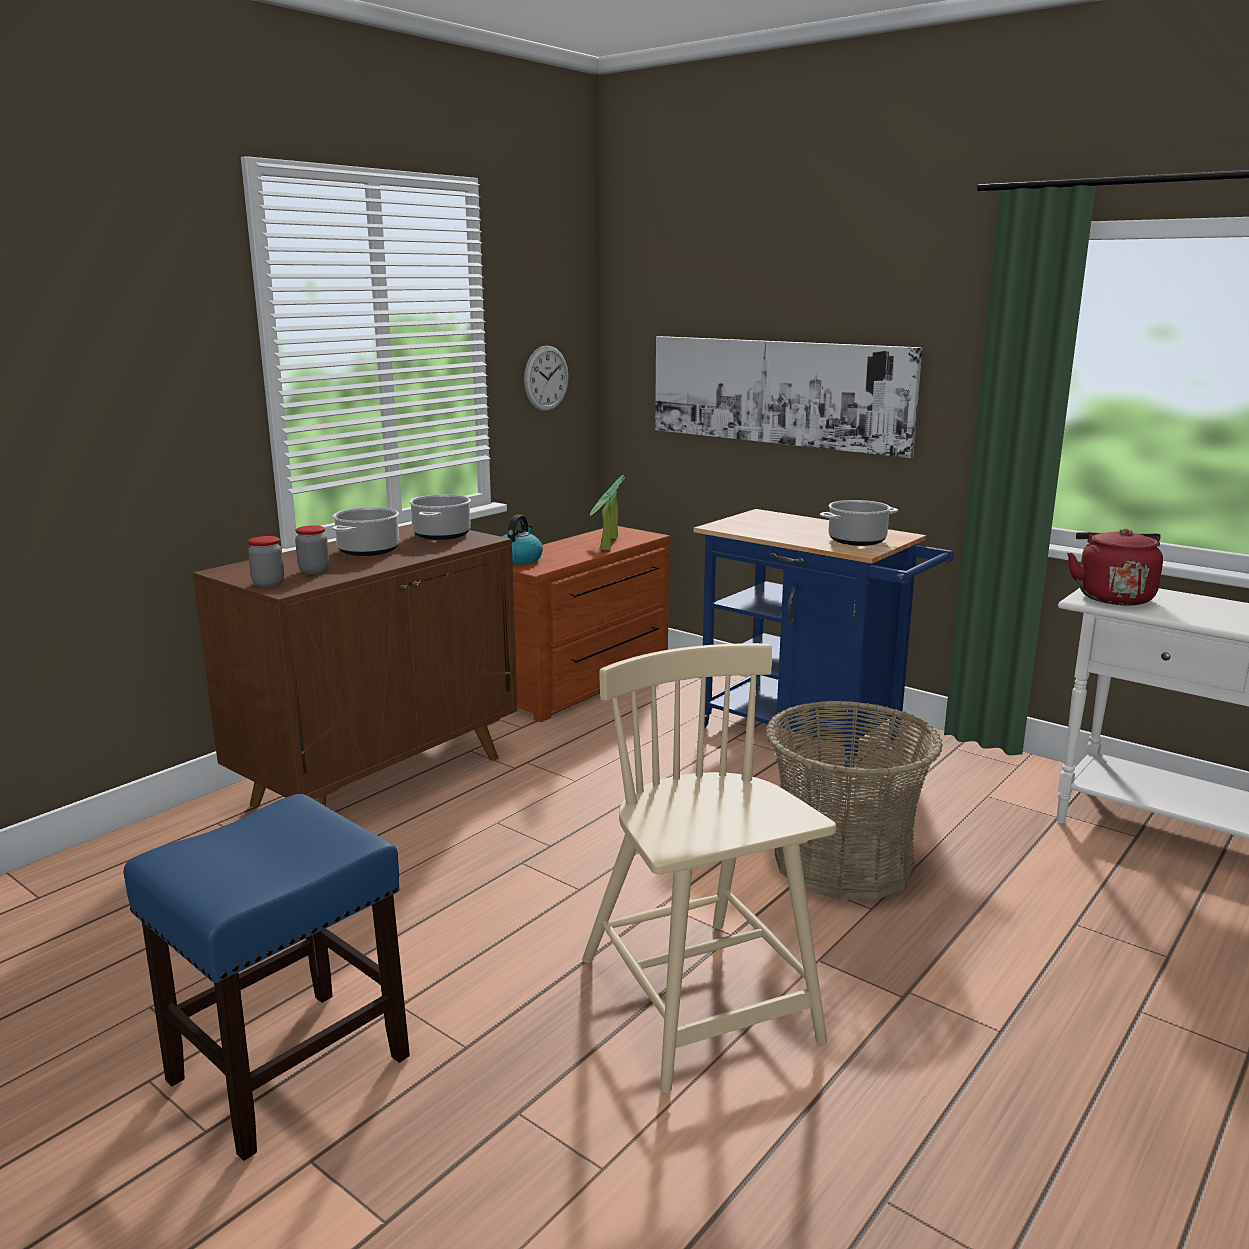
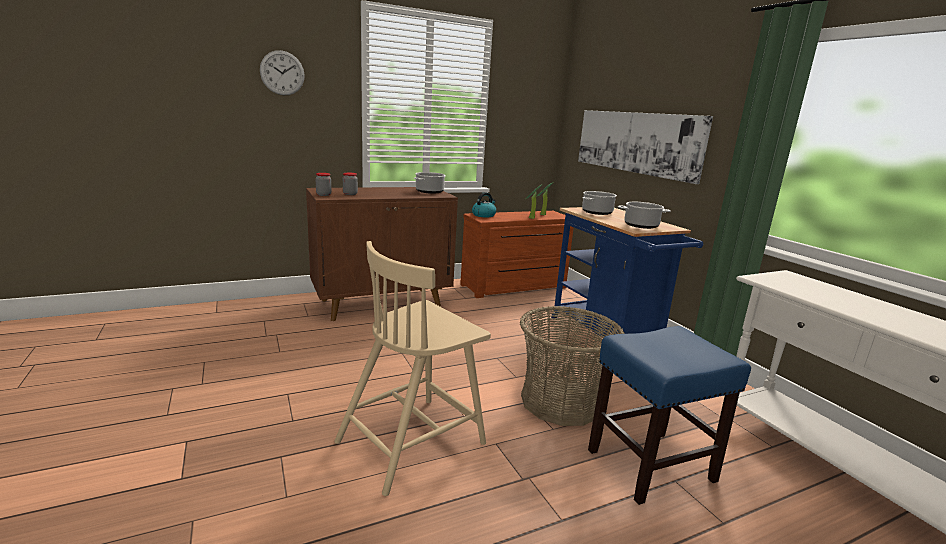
camera: 25 degrees right, 0 degrees up
blue stool [123,794,410,1161] -> blue stool moved to [588,326,751,505]
cooking pot [332,507,399,556] -> cooking pot moved to [582,191,617,215]
wall clock [524,346,569,411] -> wall clock moved to [260,50,305,95]
beige chair [582,643,836,1093] -> beige chair turned 135 degrees counterclockwise [334,241,491,496]
red kettle [1067,528,1163,605] -> none

